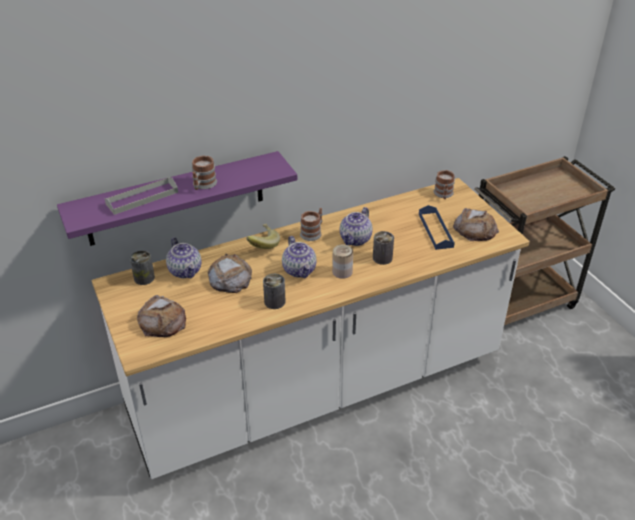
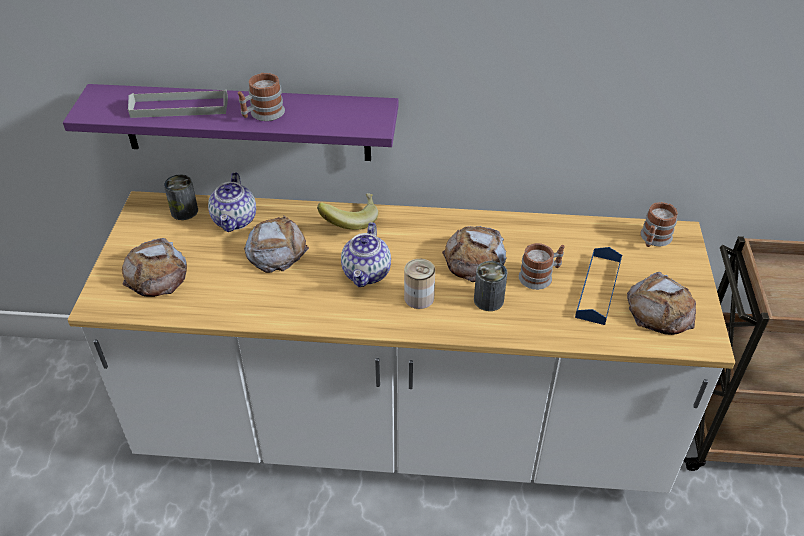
camera: 30 degrees right, 5 degrees up
can [263,274,286,309] -> none
mug [300,208,322,241] -> mug moved to [519,243,565,290]
teapot [340,207,373,246] -> bread [442,226,507,282]

